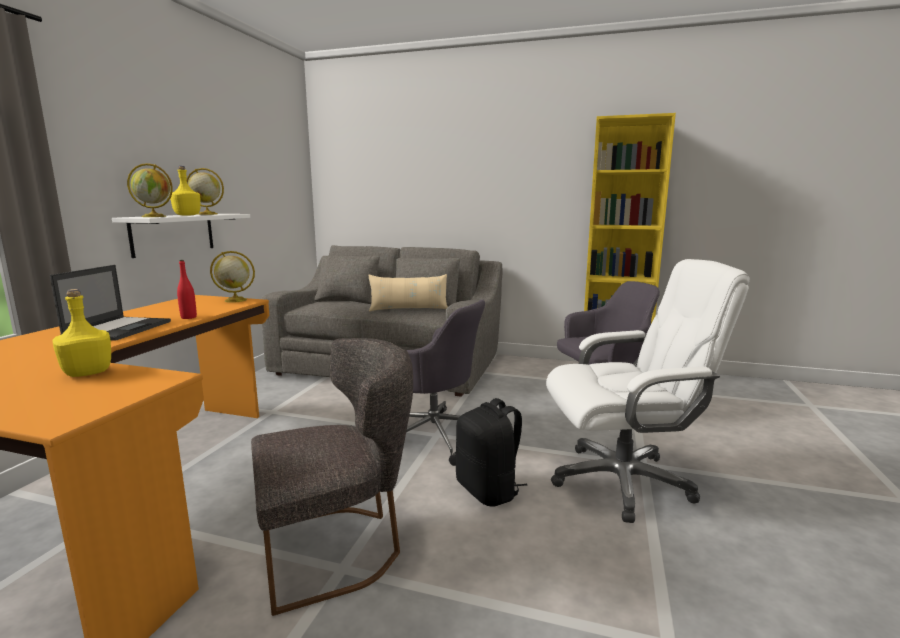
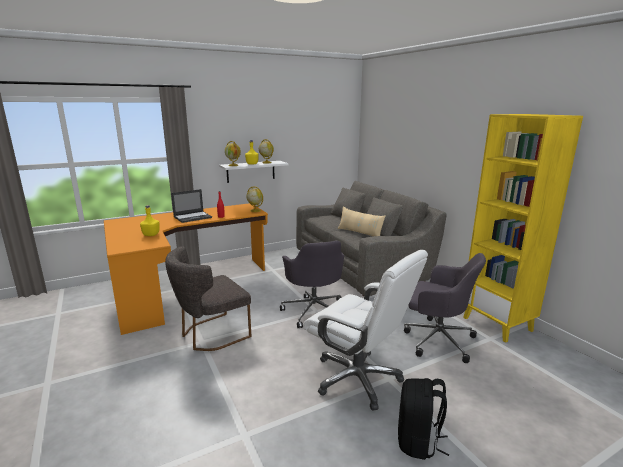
camera: 45 degrees right, 5 degrees up
grey chair [251,338,413,616] -> grey chair turned 120 degrees clockwise [165,246,251,351]
black backpack [455,398,527,506] -> black backpack moved to [398,378,449,460]

